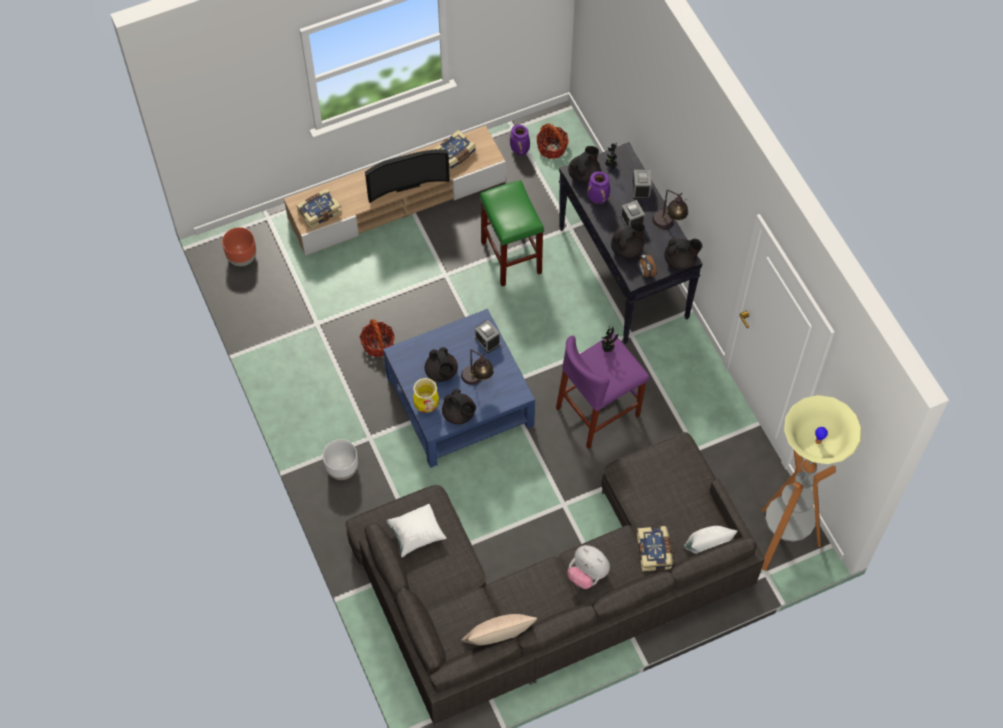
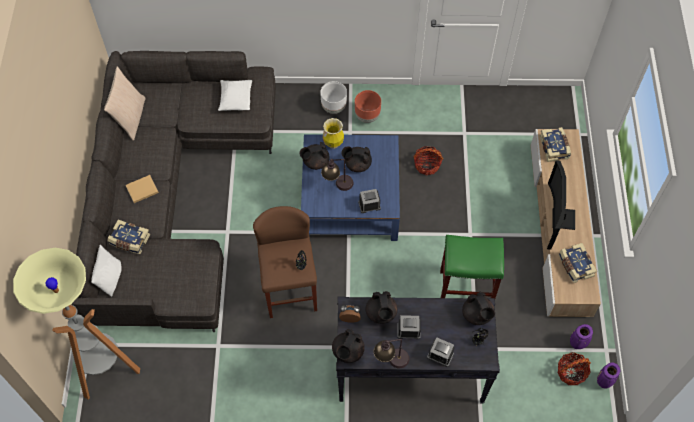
camera: 115 degrees right, 0 degrees up
brown planter [222,227,256,266] -> brown planter moved to [355,90,381,123]
purple stool [556,334,649,449] -> brown stool [253,206,317,318]
plush toy [567,545,610,589] -> beige book [126,175,159,203]
purple vase [587,171,610,204] -> purple vase moved to [597,362,620,389]

